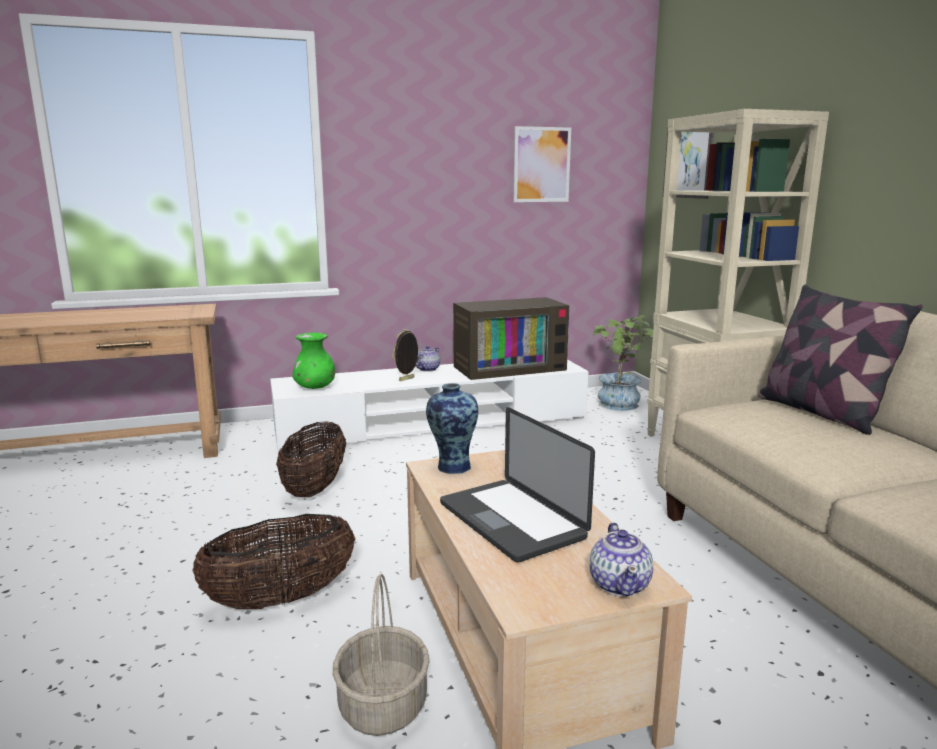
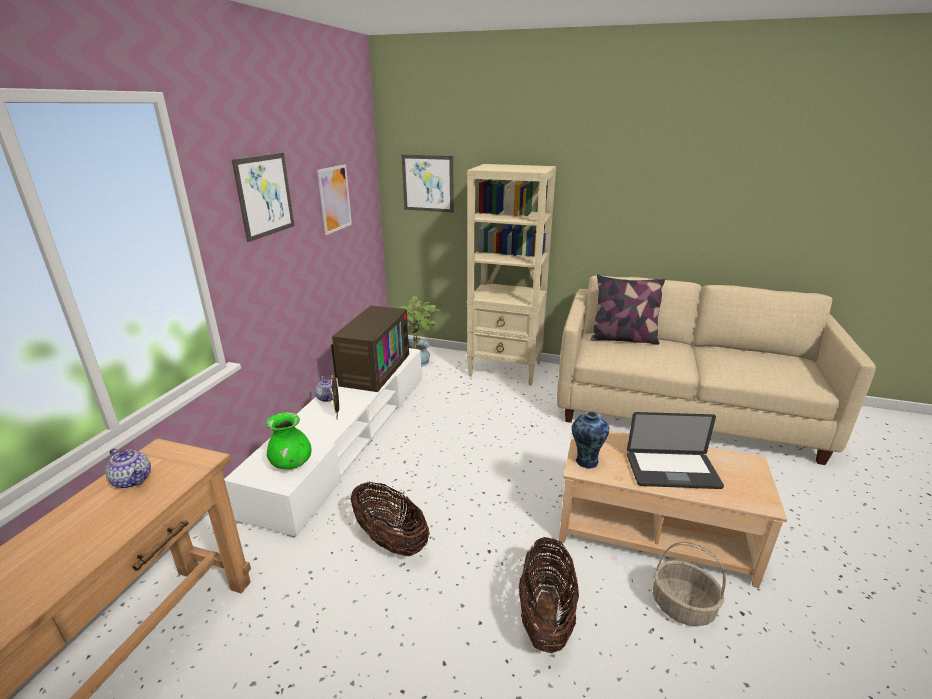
camera: 55 degrees left, 10 degrees up
teapot [590,522,653,597] -> teapot moved to [105,448,151,489]
none -> picture [232,153,295,242]

